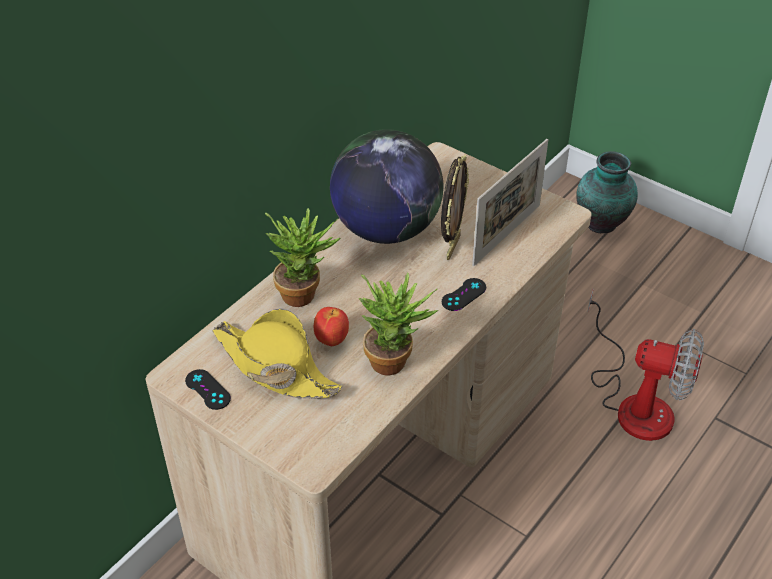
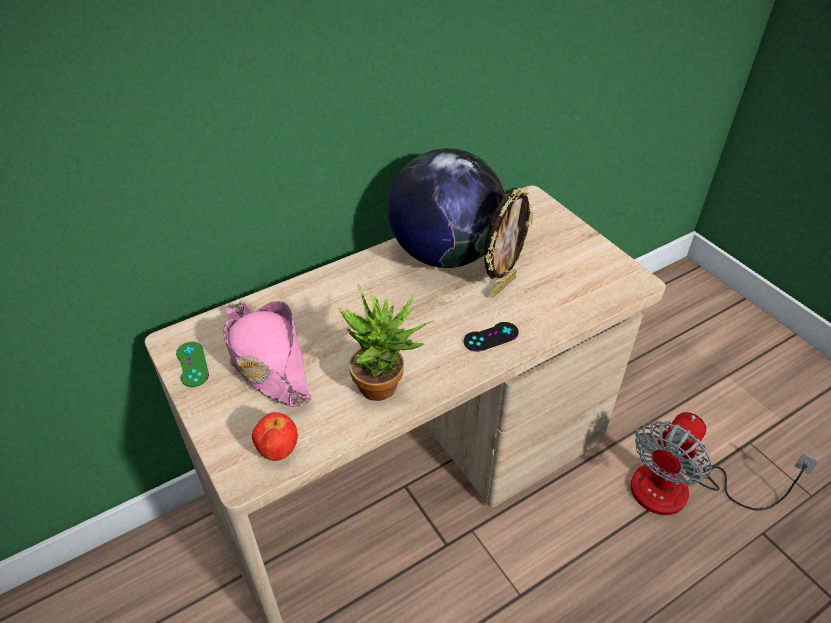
camera: 20 degrees right, 0 degrees up
black game controller [185,369,231,410] -> green game controller [176,342,209,387]
yellow hat [212,309,342,399] -> pink hat [223,301,312,407]
potted plant [265,208,340,307] -> none
apple [313,307,349,346] -> apple moved to [252,412,298,461]
picture frame [472,139,548,266] -> none
vase [576,151,638,233] -> none
fan [588,290,704,441] -> fan turned 90 degrees clockwise [631,412,819,515]

